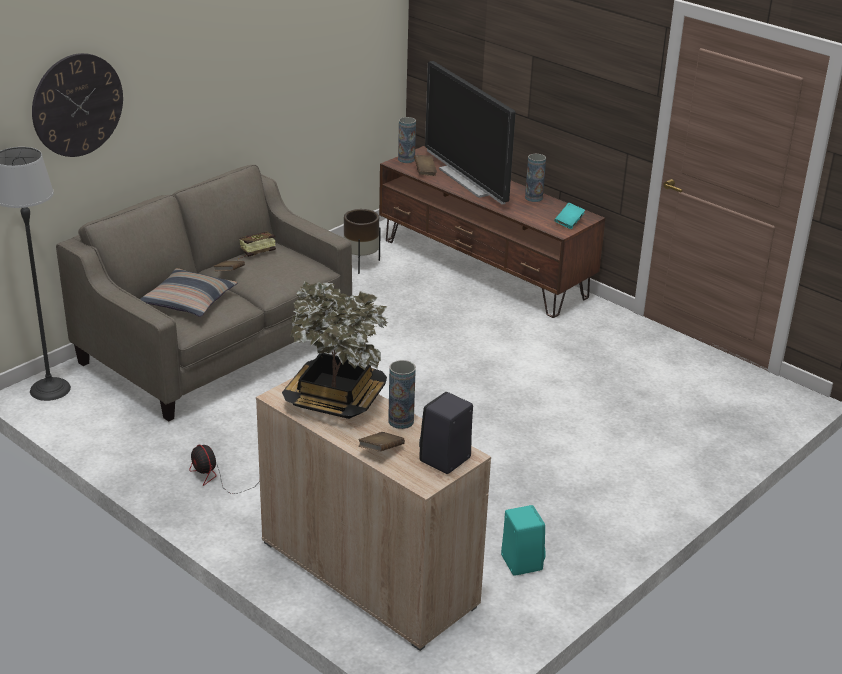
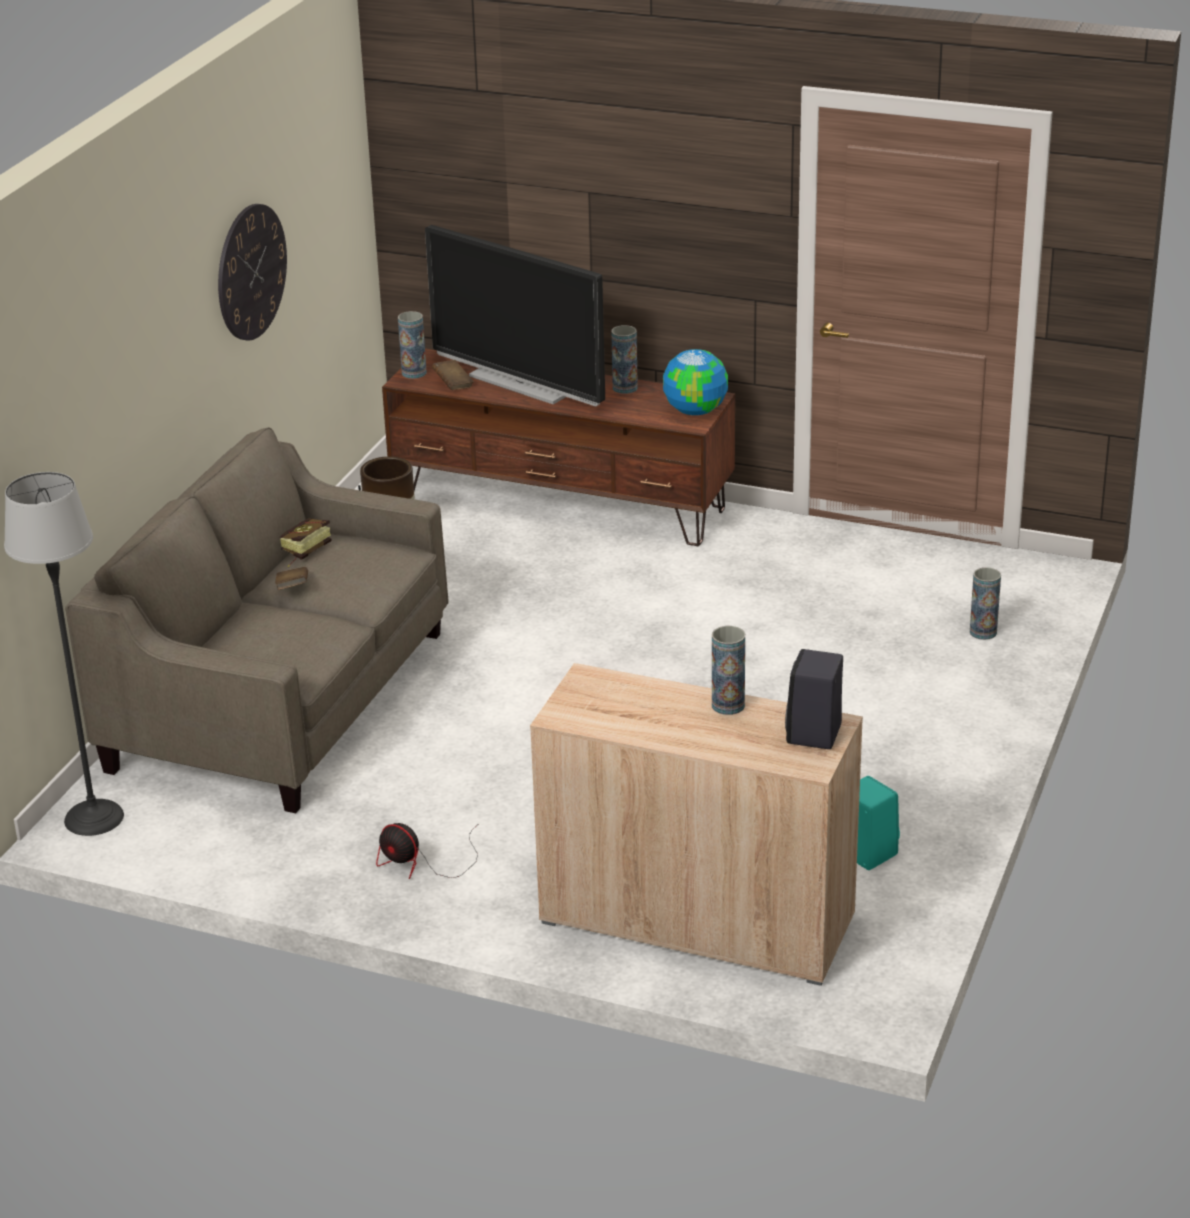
camera: 20 degrees left, 0 degrees up
wall clock [32,53,123,157] -> wall clock moved to [218,204,287,341]
pillow [140,268,237,317] -> none
potted plant [282,281,389,419] -> none
brown book [358,432,405,452] -> none
turquoise book [554,203,585,229] -> globe [663,349,728,415]
none -> vase [970,567,1001,640]

